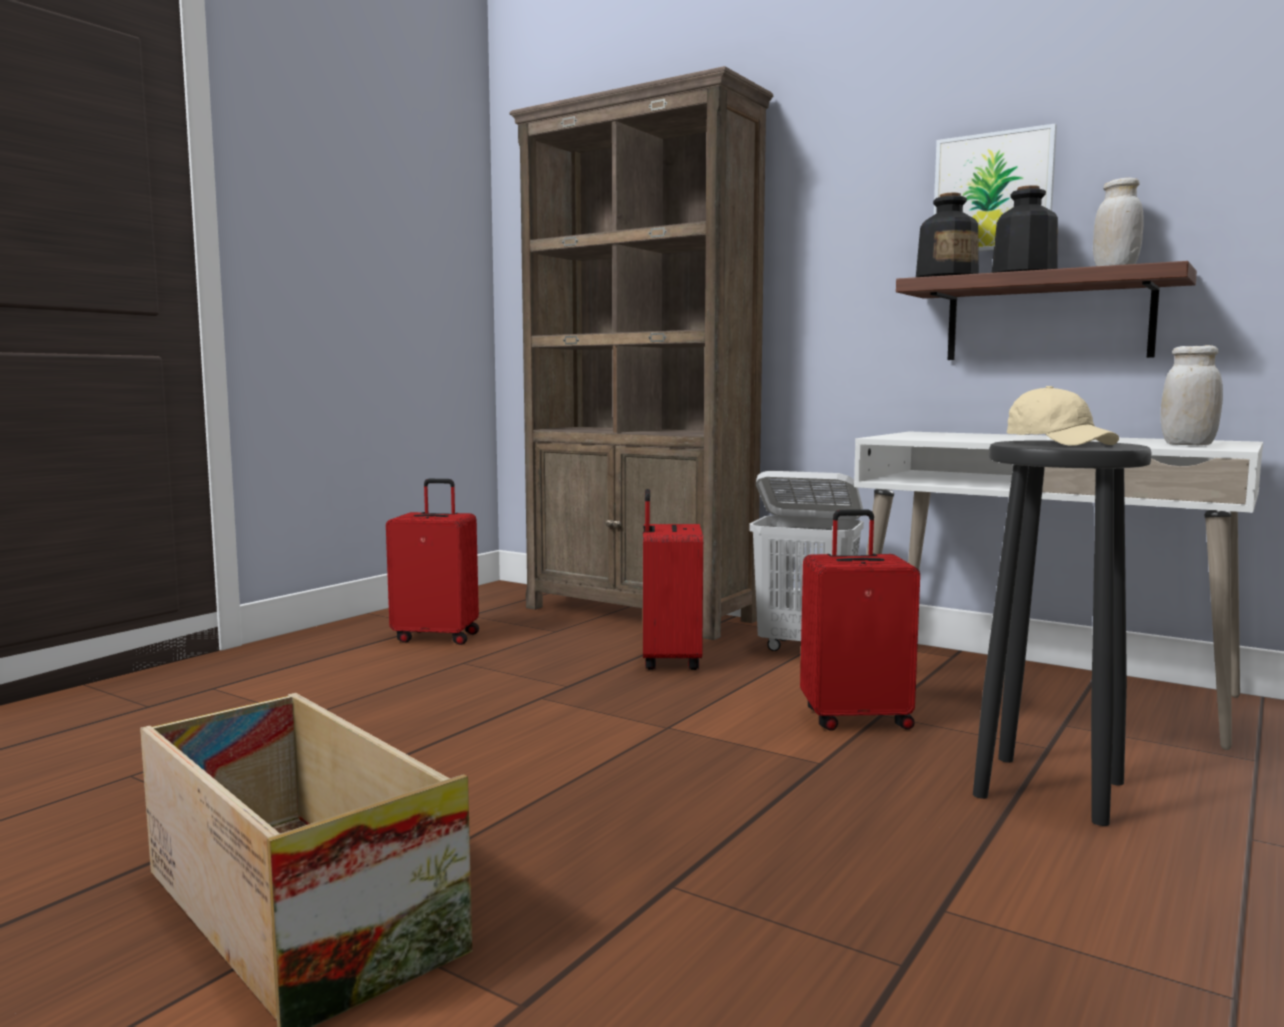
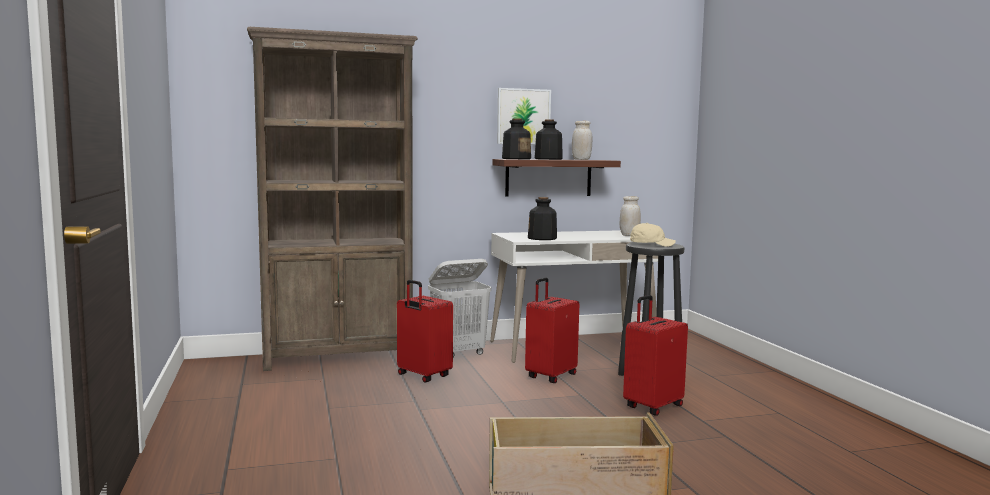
camera: 50 degrees left, 0 degrees up
red suitcase [386,479,479,645] -> red suitcase moved to [623,295,688,416]
none -> bottle [528,197,557,240]

